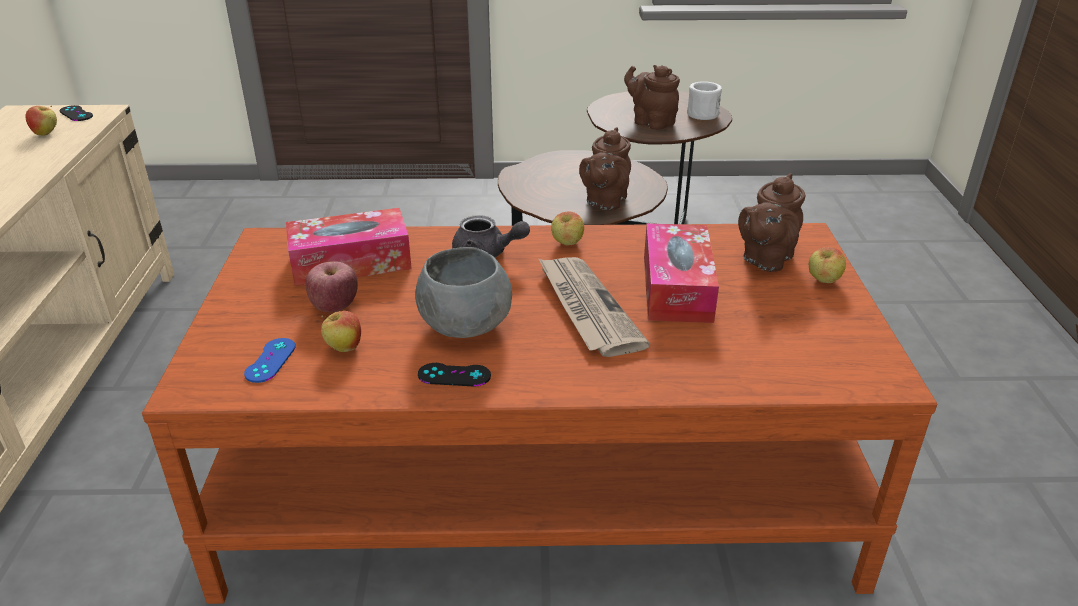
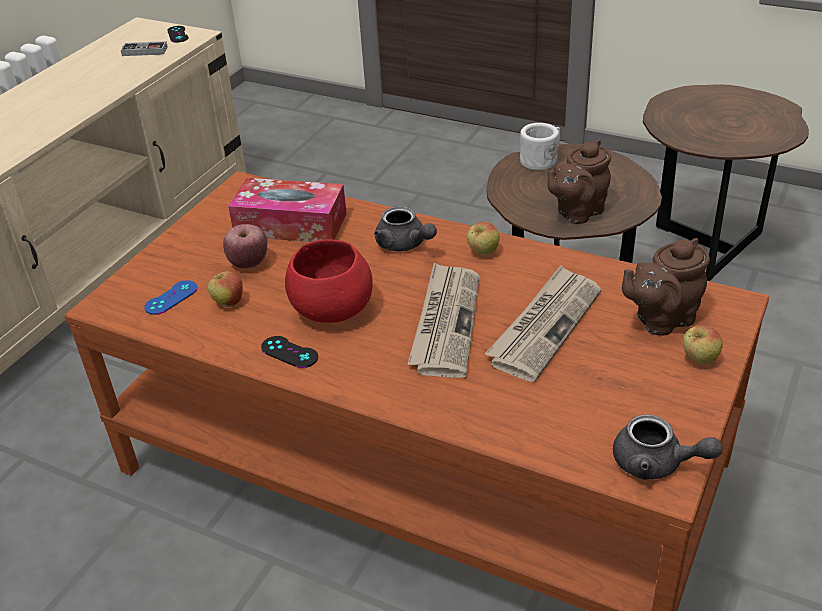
camera: 30 degrees right, 5 degrees up
apple [25,106,57,136] -> game controller [121,41,168,56]
grey bowl [415,247,512,338] -> red bowl [285,239,373,323]
brown teapot [624,65,680,130] -> none
tissue box [644,223,719,323] -> newspaper [485,265,602,382]
white mug [687,81,722,120] -> white mug moved to [520,123,560,170]
none -> grey teapot [613,415,722,480]

